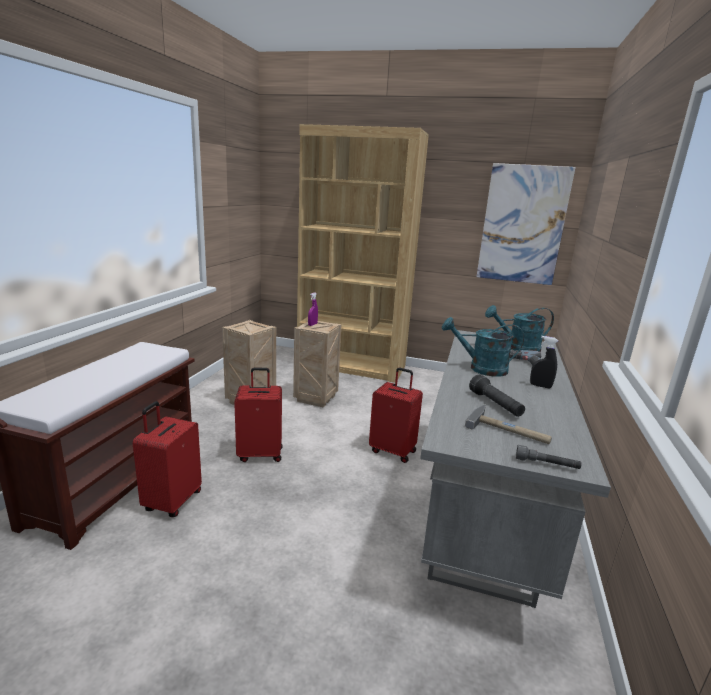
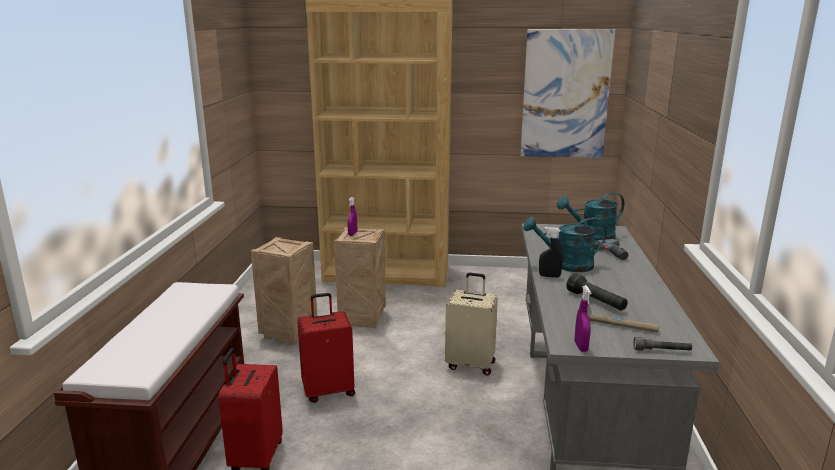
camera: 10 degrees left, 0 degrees up
red suitcase [369,368,423,463] -> beige suitcase [445,273,498,375]
black spray bottle [530,336,558,388] -> black spray bottle moved to [539,227,563,278]
none -> purple spray bottle [575,285,591,352]

